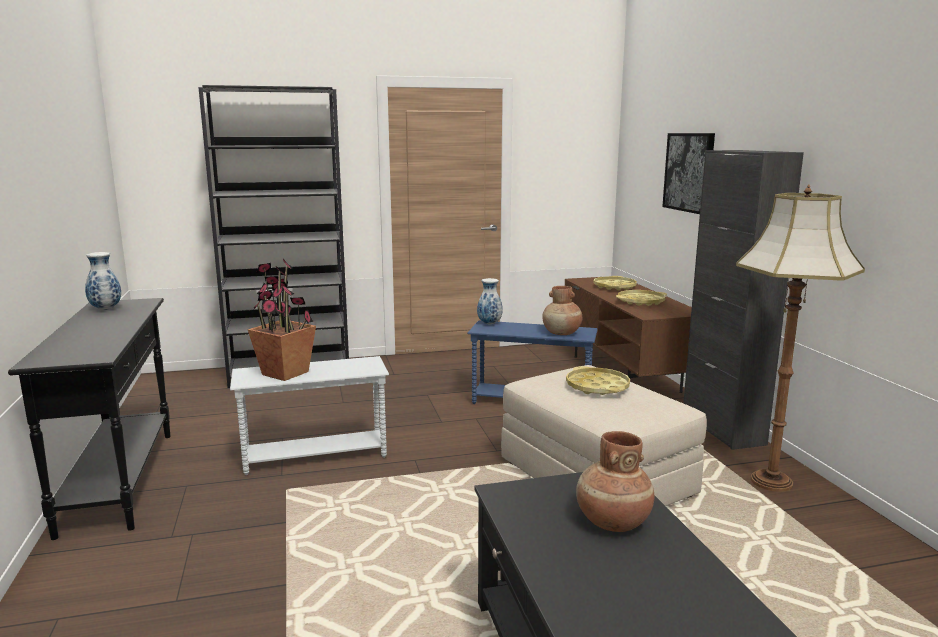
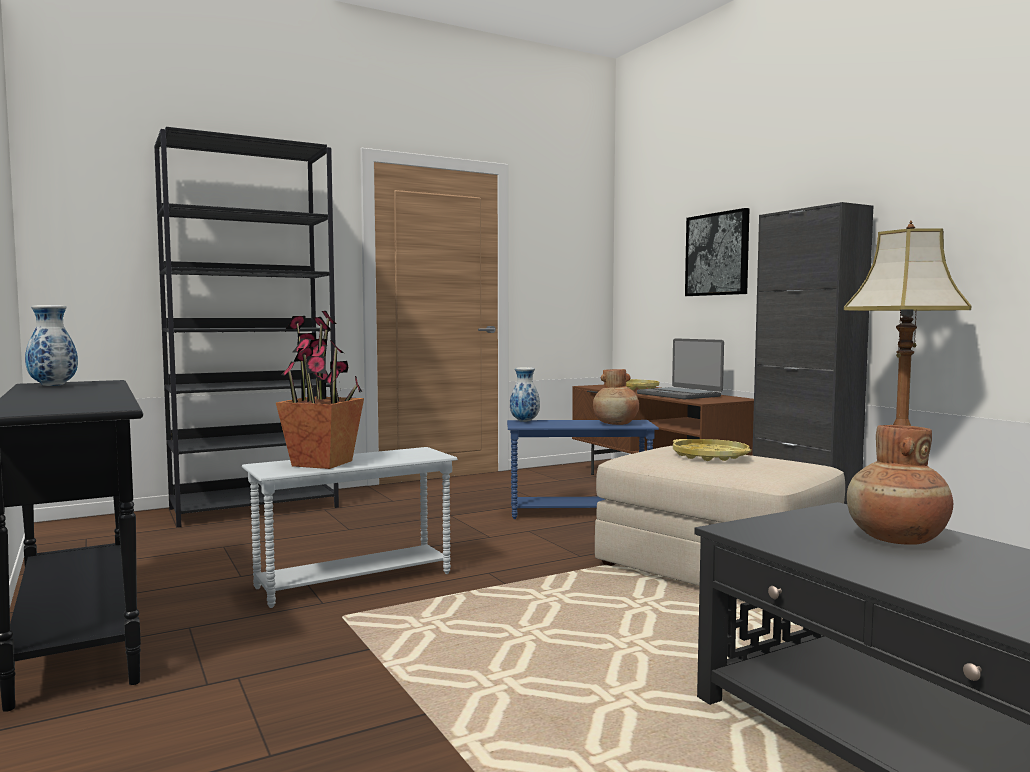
camera: 15 degrees left, 10 degrees down
yellow tray [616,290,667,306] -> laptop [637,338,724,399]

